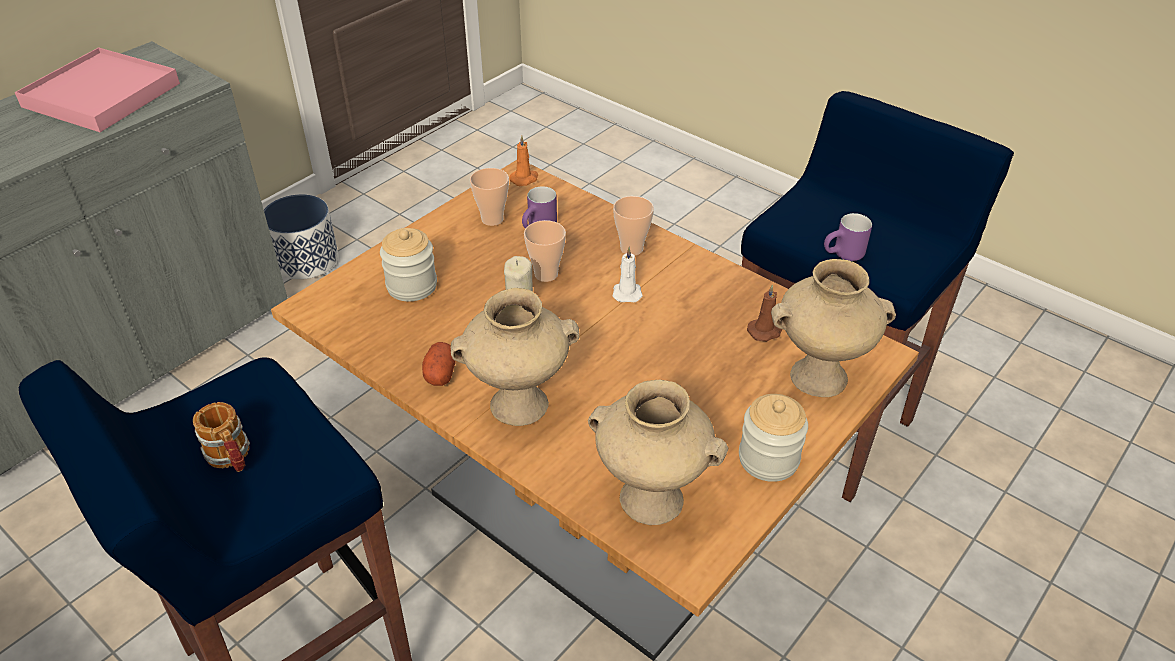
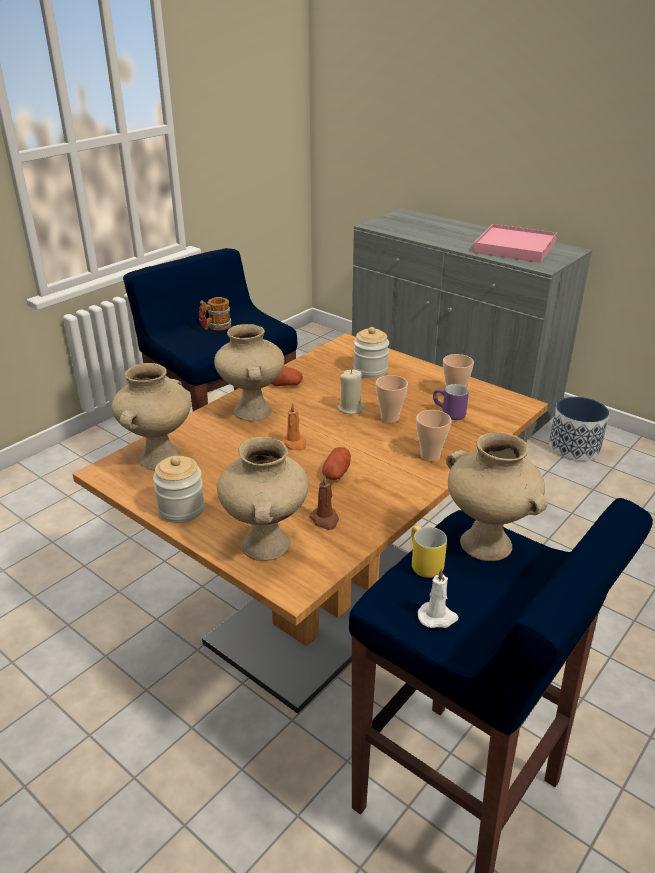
camera: 90 degrees right, 10 degrees down
orange candle [509,135,538,186] -> orange candle moved to [281,403,306,451]
white candle [613,247,643,302] -> white candle moved to [418,568,459,628]
purple mug [824,213,872,261] -> yellow mug [411,526,447,578]
none -> potato [322,447,351,480]
none -> beige vase [446,432,547,561]

